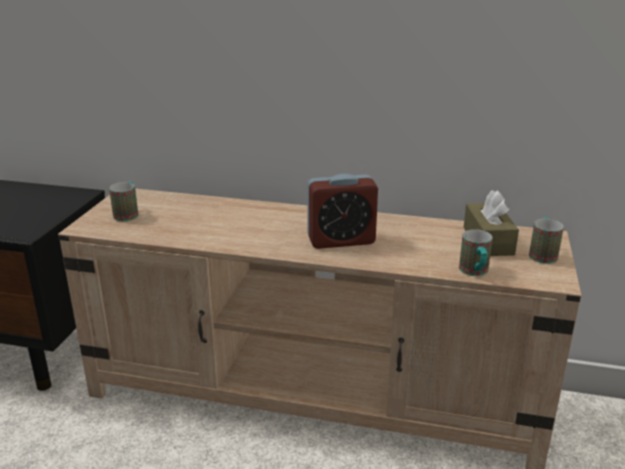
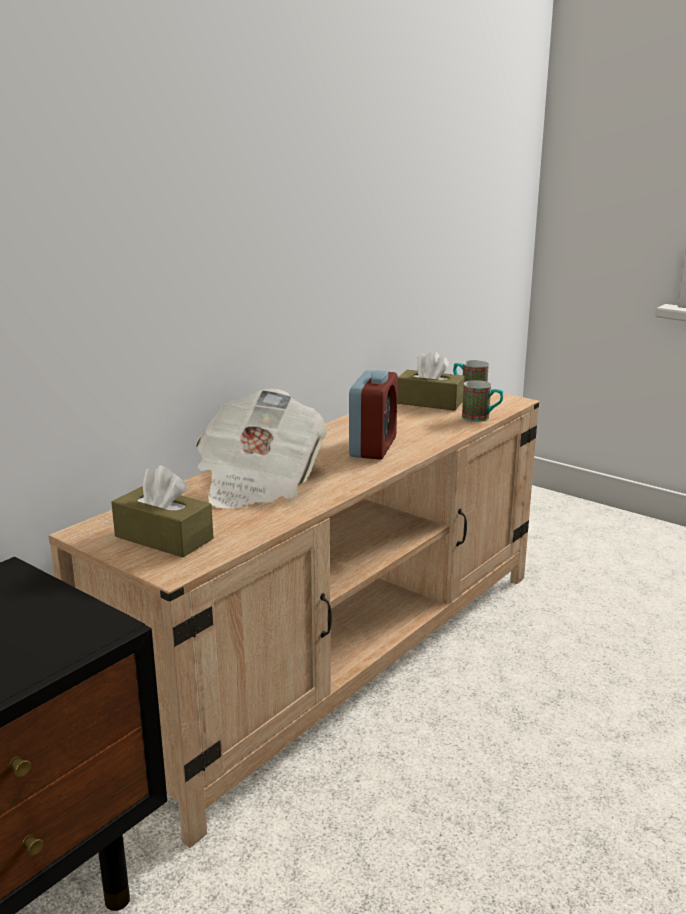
camera: 65 degrees left, 5 degrees down
mug [109,181,139,221] -> brown tissue box [111,465,213,557]
none -> newspaper [196,389,327,509]

